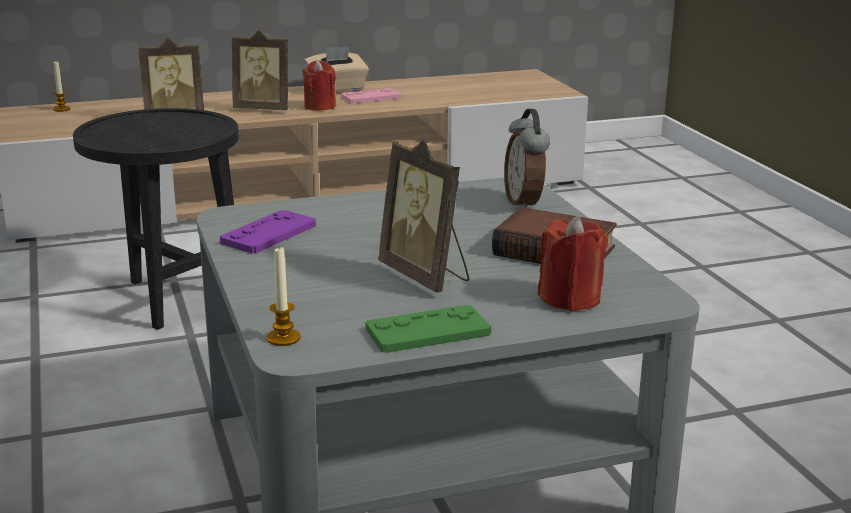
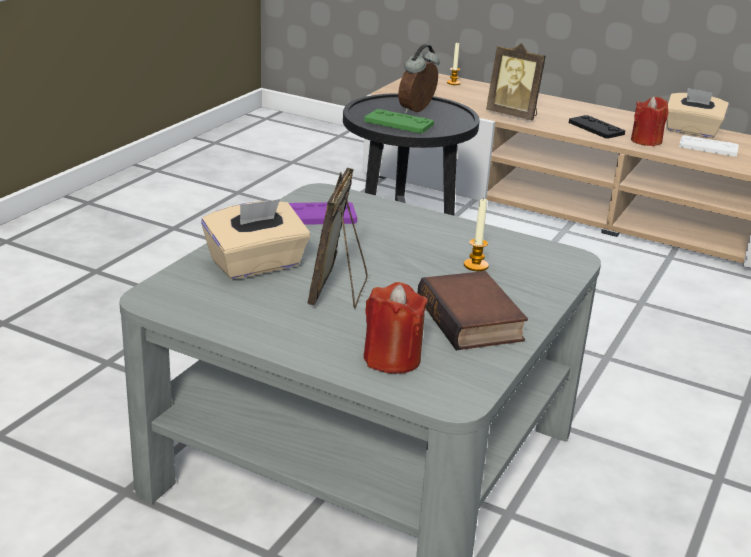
camera: 45 degrees right, 5 degrees up
picture frame [232,30,288,110] -> black game controller [569,115,625,139]
candle [267,247,301,346] -> candle moved to [464,197,489,271]
pink game controller [341,88,402,104] -> white game controller [679,135,739,157]
green game controller [365,305,491,353] -> green game controller moved to [364,109,434,133]
alarm clock [504,109,550,208] -> alarm clock moved to [398,44,440,114]
none -> beige tissue box [201,199,310,280]

